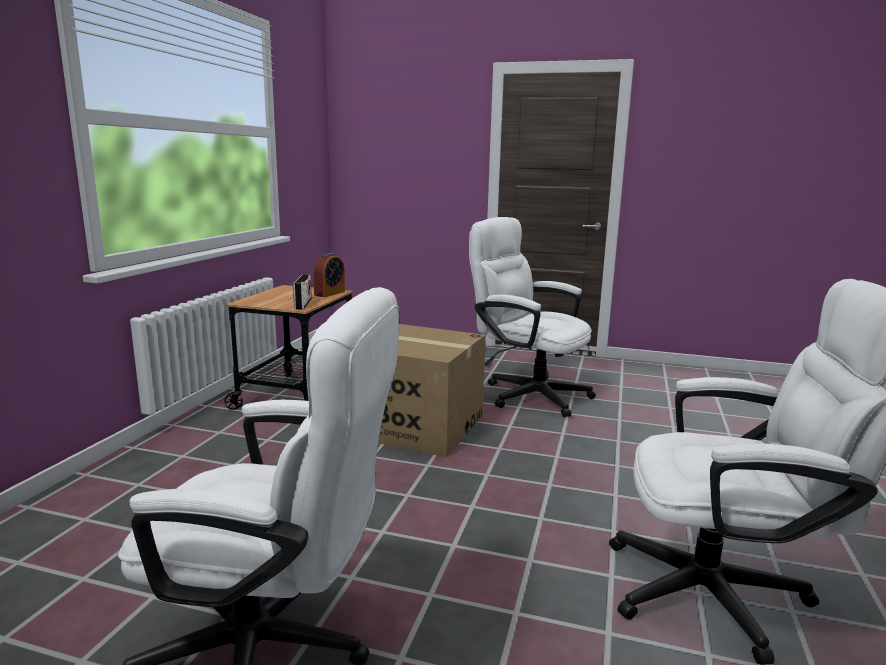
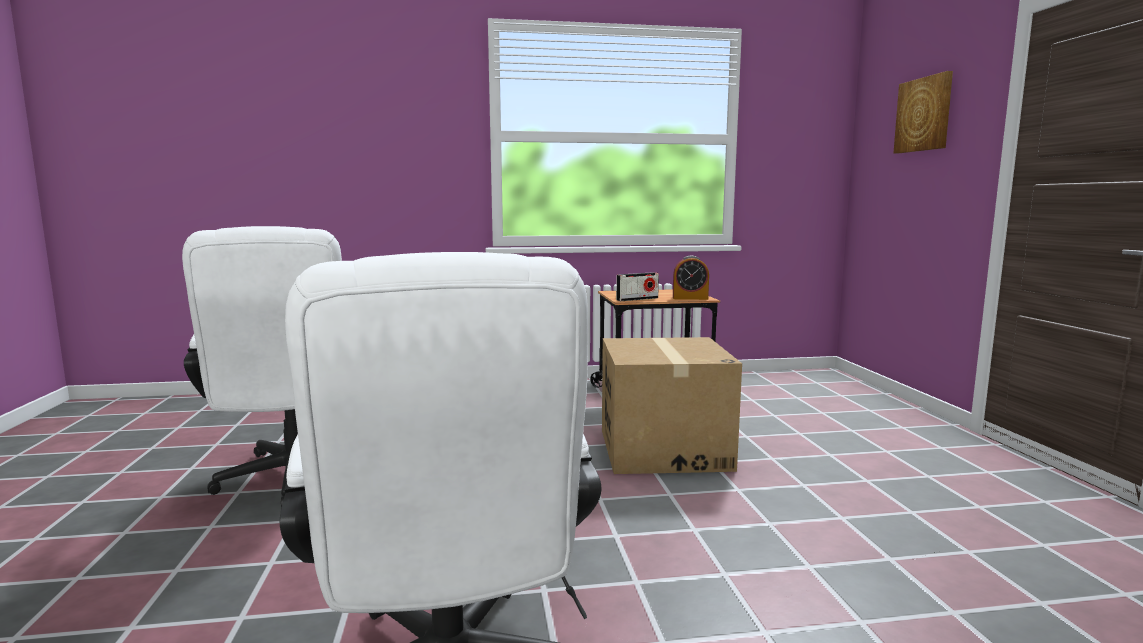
camera: 65 degrees right, 5 degrees down
white office chair [469,217,596,417] -> none
none -> picture [893,71,953,153]

